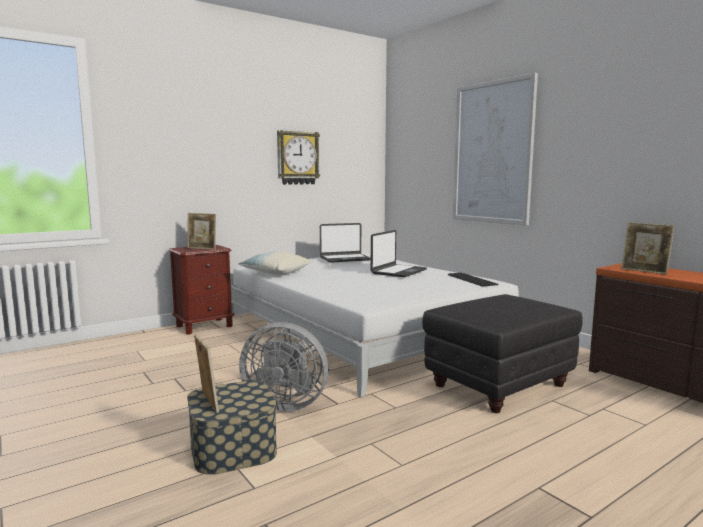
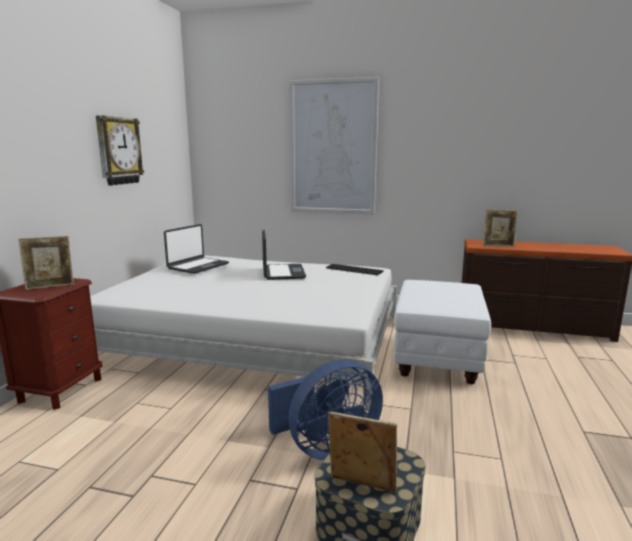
camera: 40 degrees left, 5 degrees up
pillow [238,251,311,275] -> none
grey fan [239,322,328,412] -> blue fan [268,360,383,460]
black ottoman [422,294,583,413] -> white ottoman [394,280,491,384]

